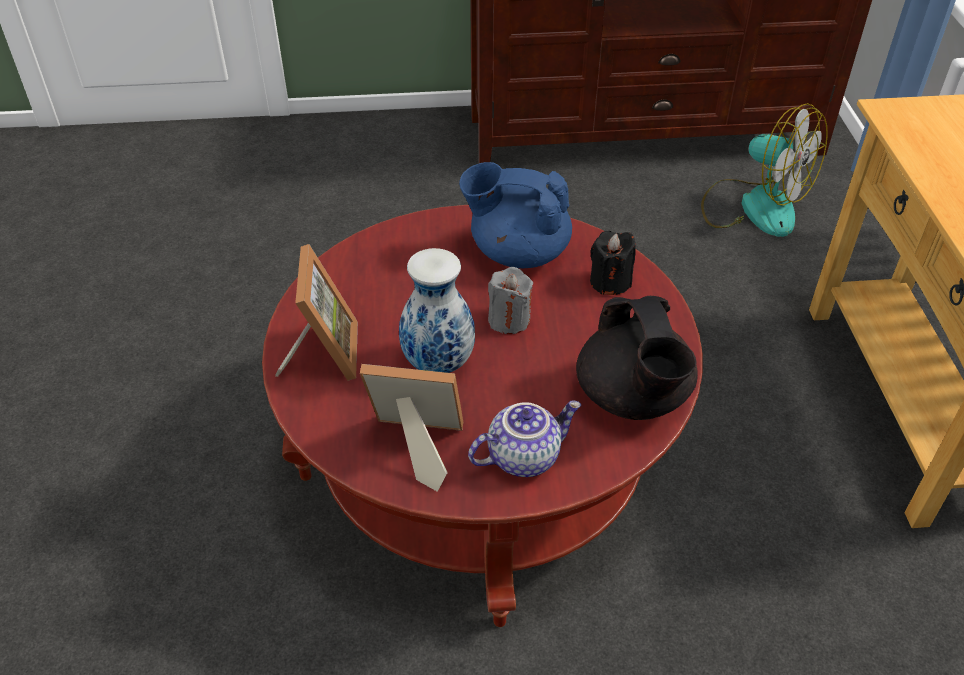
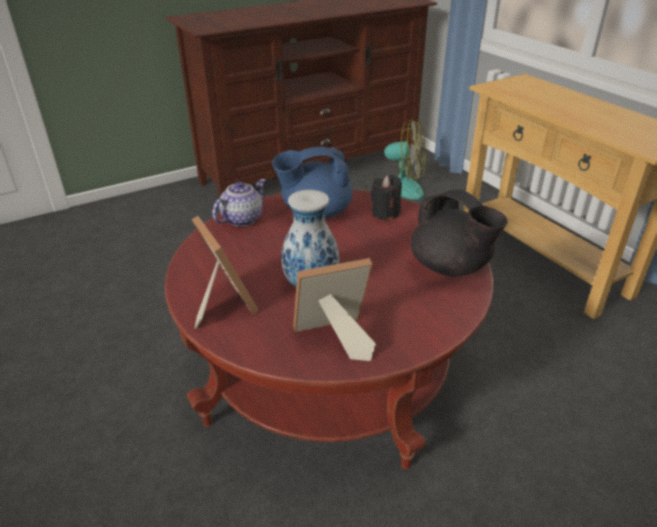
camera: 25 degrees left, 10 degrees down
teapot [468,401,581,477] -> teapot moved to [212,179,266,226]
grey candle [488,267,533,334] -> none

